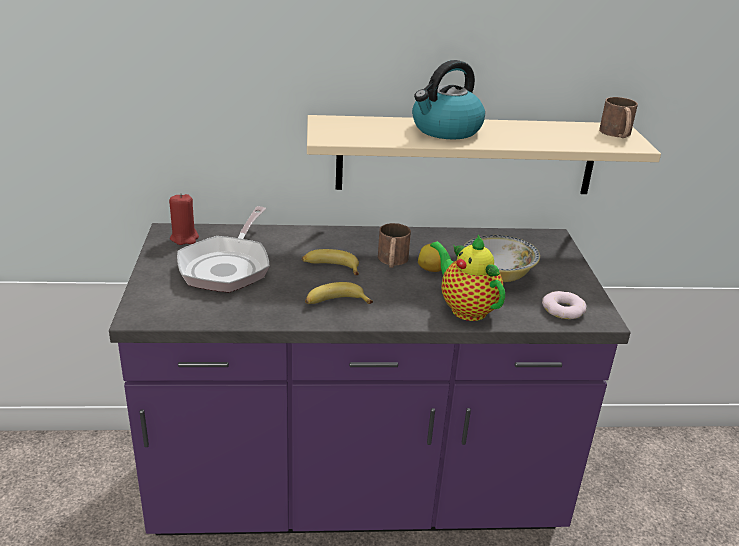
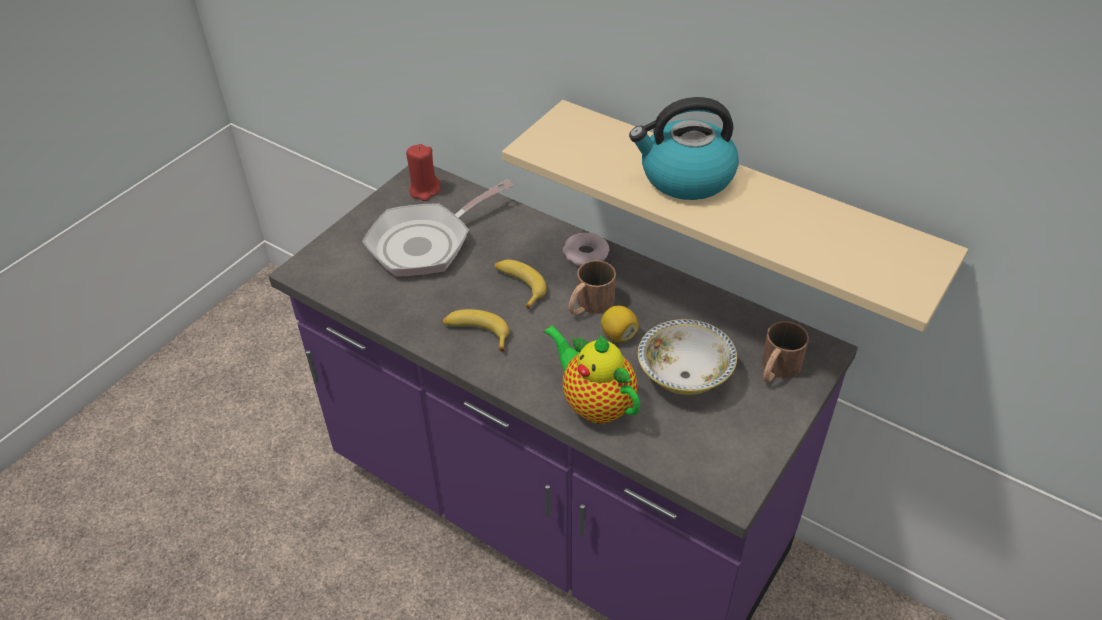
camera: 40 degrees right, 15 degrees up
teapot [430,235,505,321] -> teapot turned 45 degrees counterclockwise [543,325,640,424]
donut [542,291,587,319] -> donut moved to [563,233,609,266]
brown mug [599,97,638,138] -> brown mug moved to [761,321,809,382]

